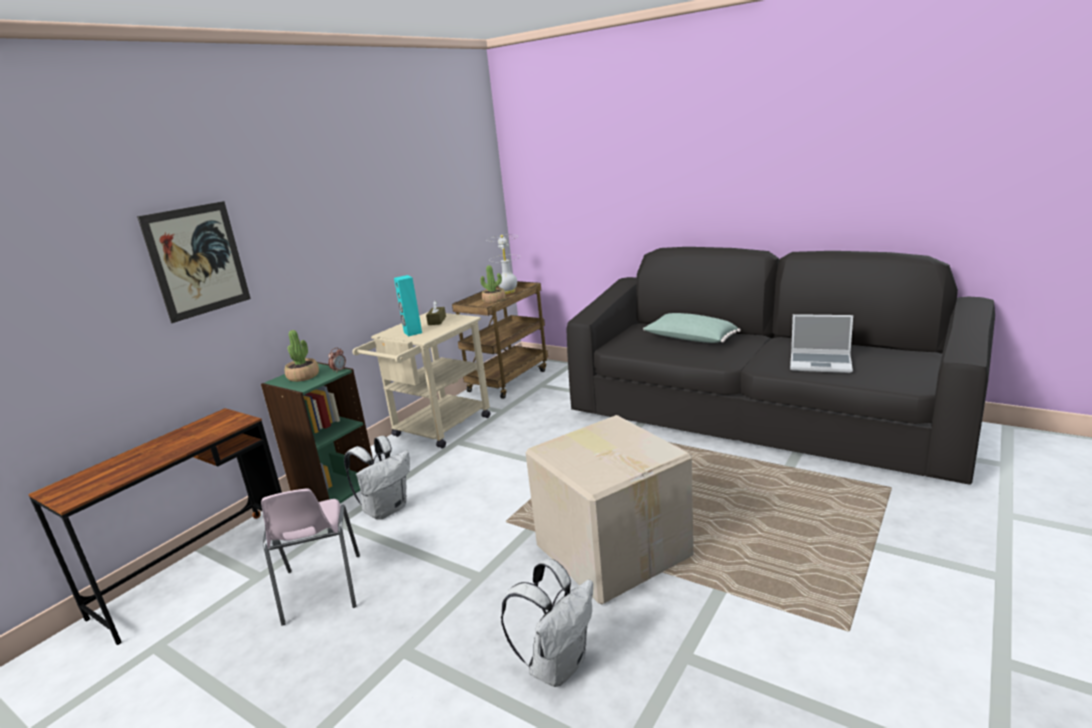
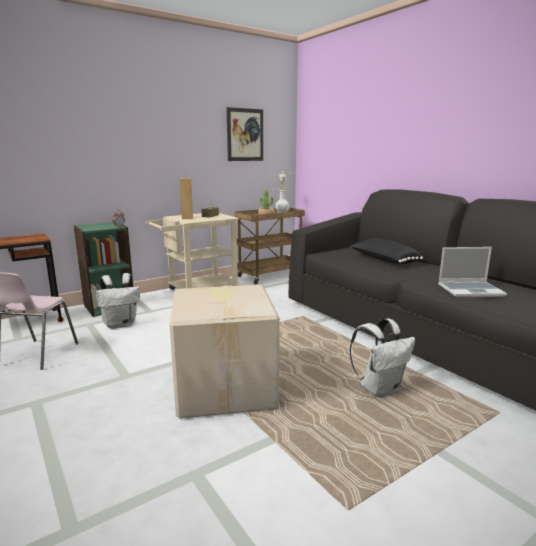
camera: 20 degrees right, 5 degrees down
picture [137,201,251,323] -> picture moved to [226,107,263,161]
potted plant [284,330,319,382] -> none
turquoise speaker [394,275,422,336] -> brown speaker [180,178,193,219]
white backpack [501,559,593,687] -> white backpack moved to [349,318,415,397]
green pillow [643,313,741,343] -> black pillow [350,238,423,264]
laptop [790,314,853,373] -> laptop turned 45 degrees counterclockwise [438,247,507,297]

